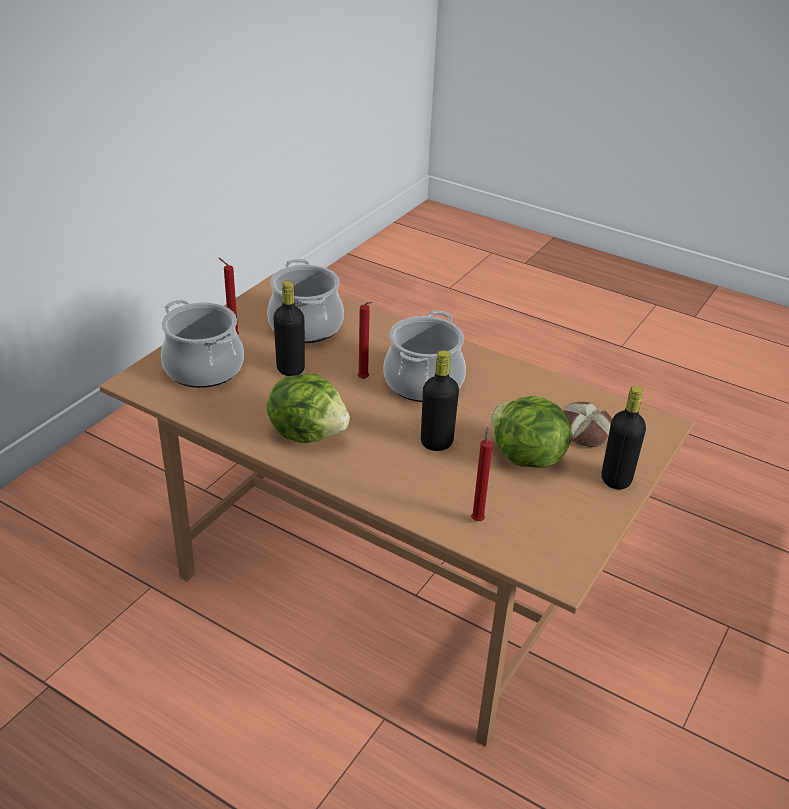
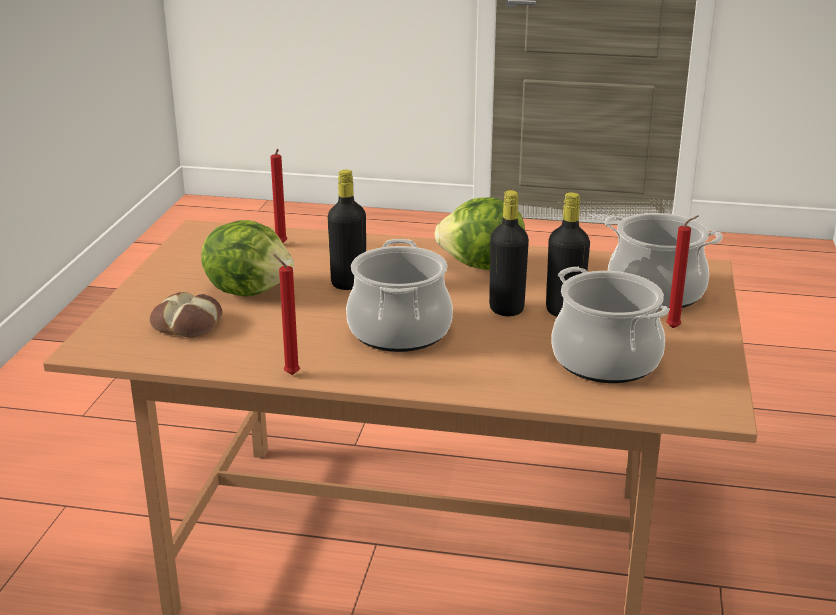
camera: 160 degrees right, 10 degrees down
red candle [358,302,372,379] -> red candle moved to [273,253,300,375]
black bottle [602,386,646,490] -> black bottle moved to [489,190,529,316]

